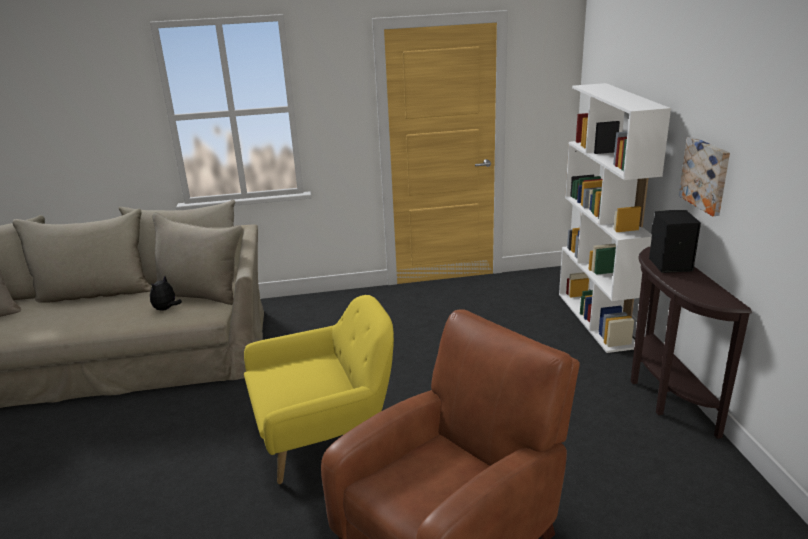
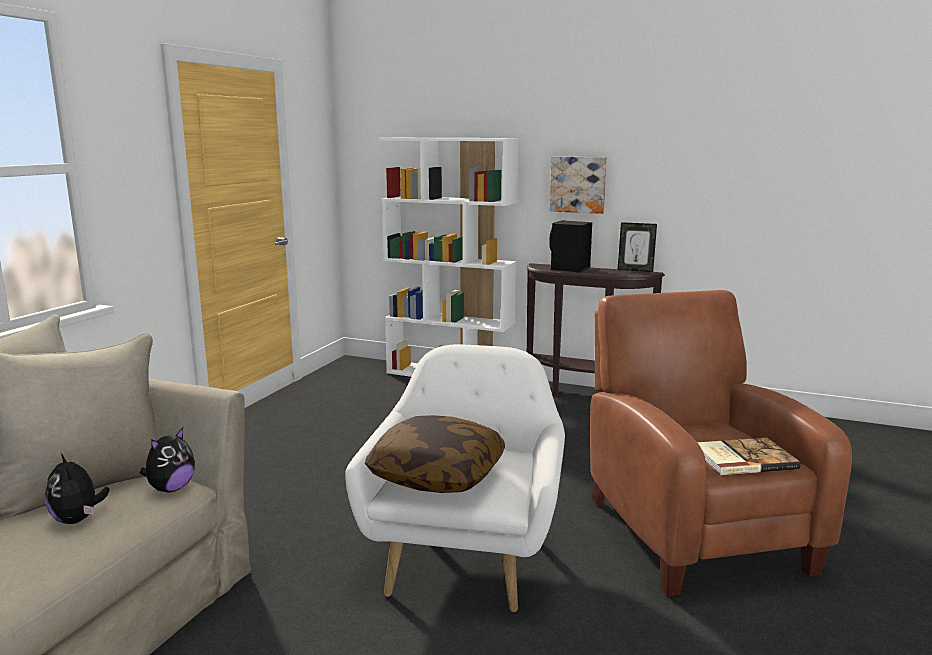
camera: 60 degrees left, 10 degrees down
yellow armchair [244,295,394,484] -> white armchair [345,344,565,612]
none -> plush toy [140,427,195,492]
none -> pillow [365,415,505,493]
none -> picture frame [617,222,657,272]
none -> book [697,438,800,475]

